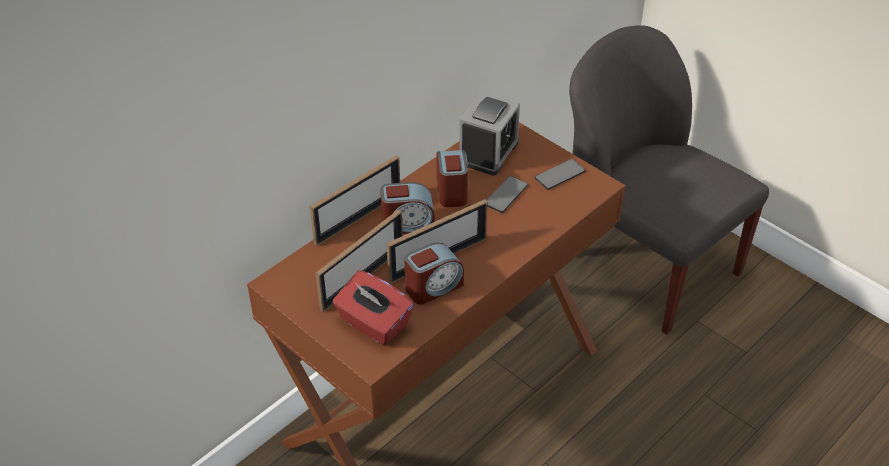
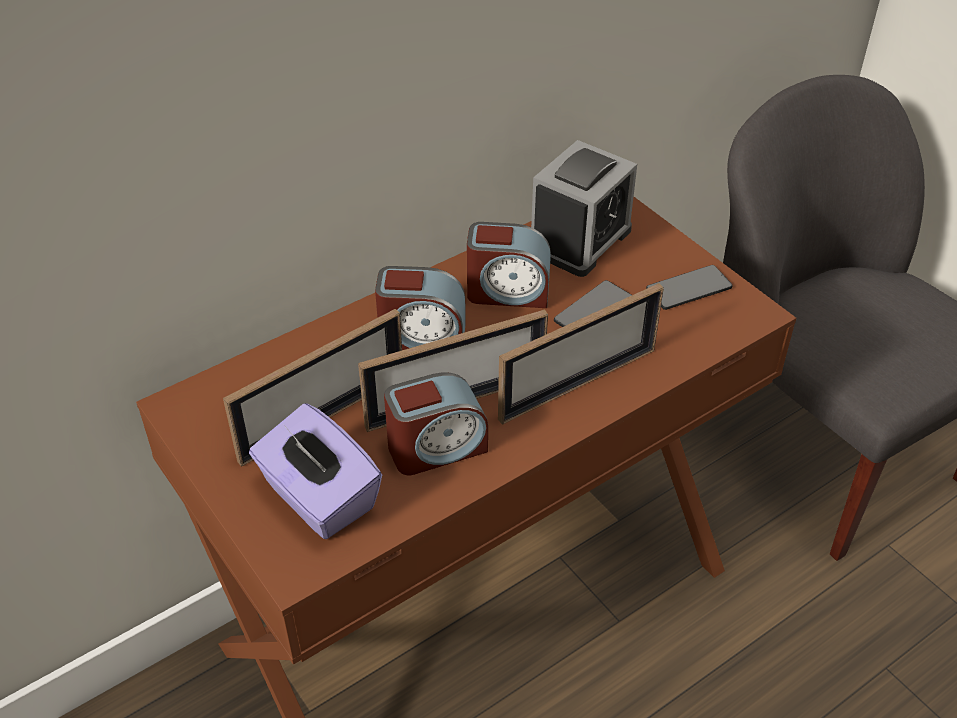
camera: 10 degrees right, 0 degrees up
picture frame [310,155,400,246] -> picture frame moved to [498,283,664,424]
red tissue box [333,270,414,345] -> purple tissue box [249,403,382,539]
alarm clock [436,150,468,207] -> alarm clock turned 90 degrees clockwise [467,222,551,308]

